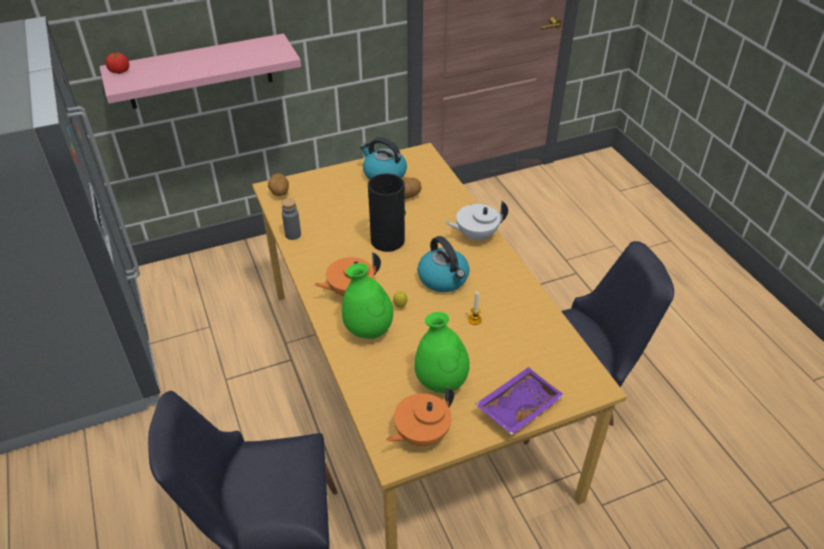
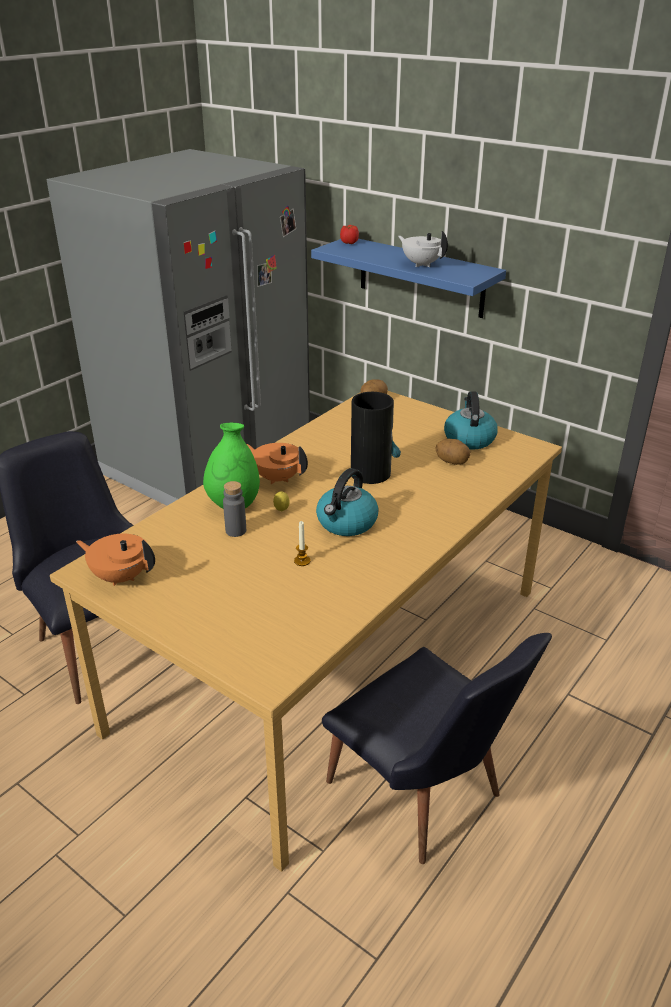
camera: 60 degrees right, 10 degrees down
pink shelf [99,34,301,109] -> blue shelf [311,239,506,318]
grey bottle [282,198,301,240] -> grey bottle moved to [223,481,246,537]
green vase [414,312,470,393] -> none
white teapot [445,201,508,242] -> white teapot moved to [398,231,448,267]
purple tray [475,367,564,435] -> none

